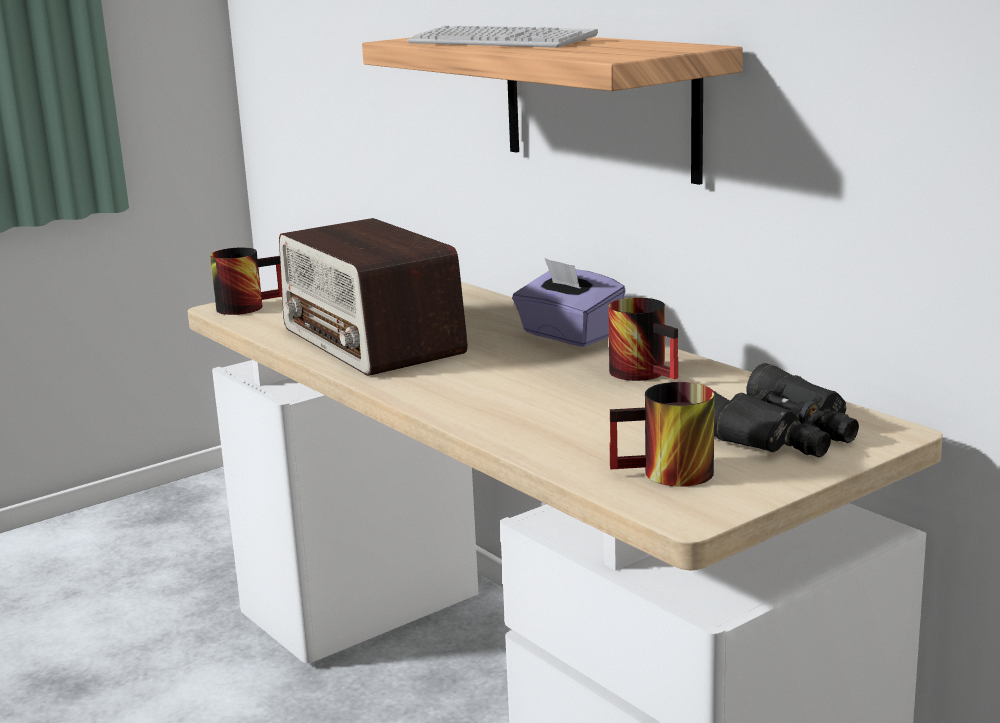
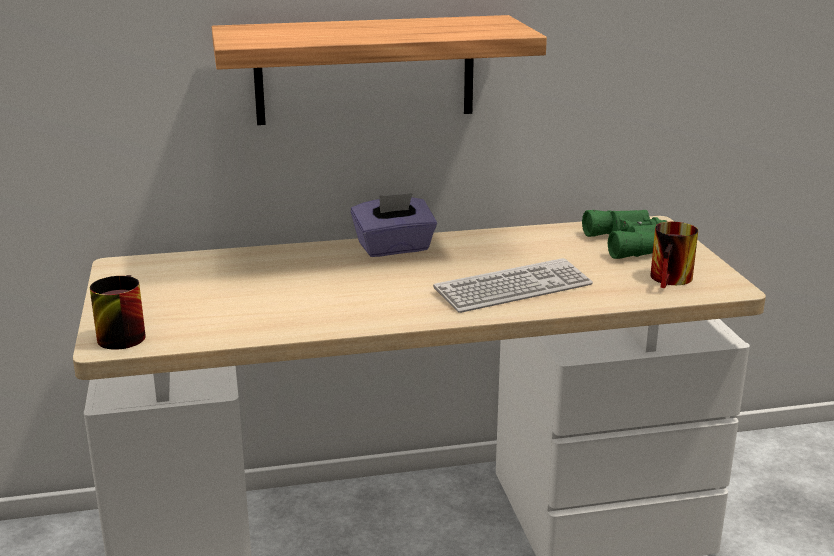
camera: 65 degrees left, 5 degrees up
radio [279,218,468,376] -> none
keyboard [407,25,598,48] -> keyboard moved to [433,258,593,313]
mug [608,298,678,381] -> none
black binoculars [714,363,859,457] -> green binoculars [582,210,667,259]

